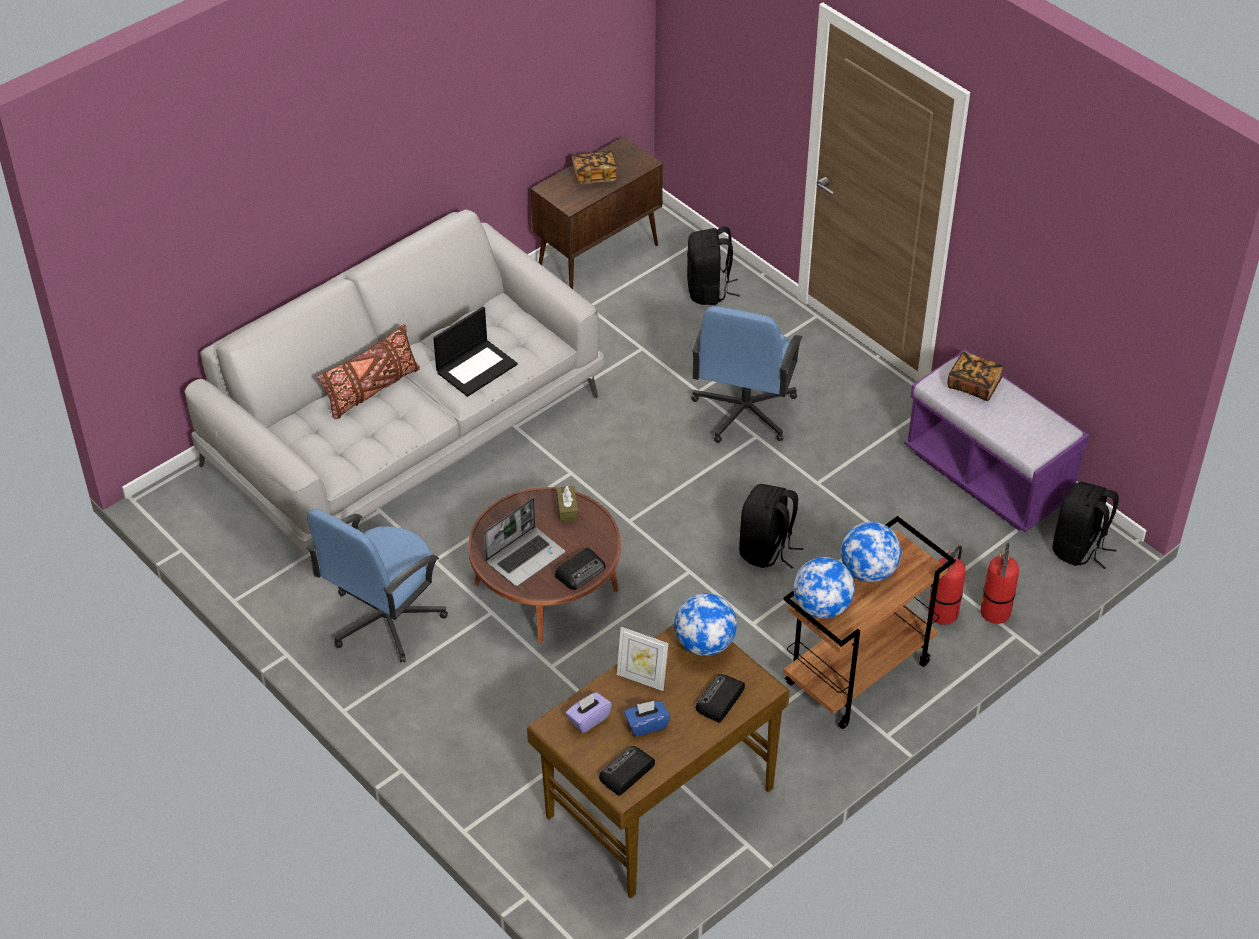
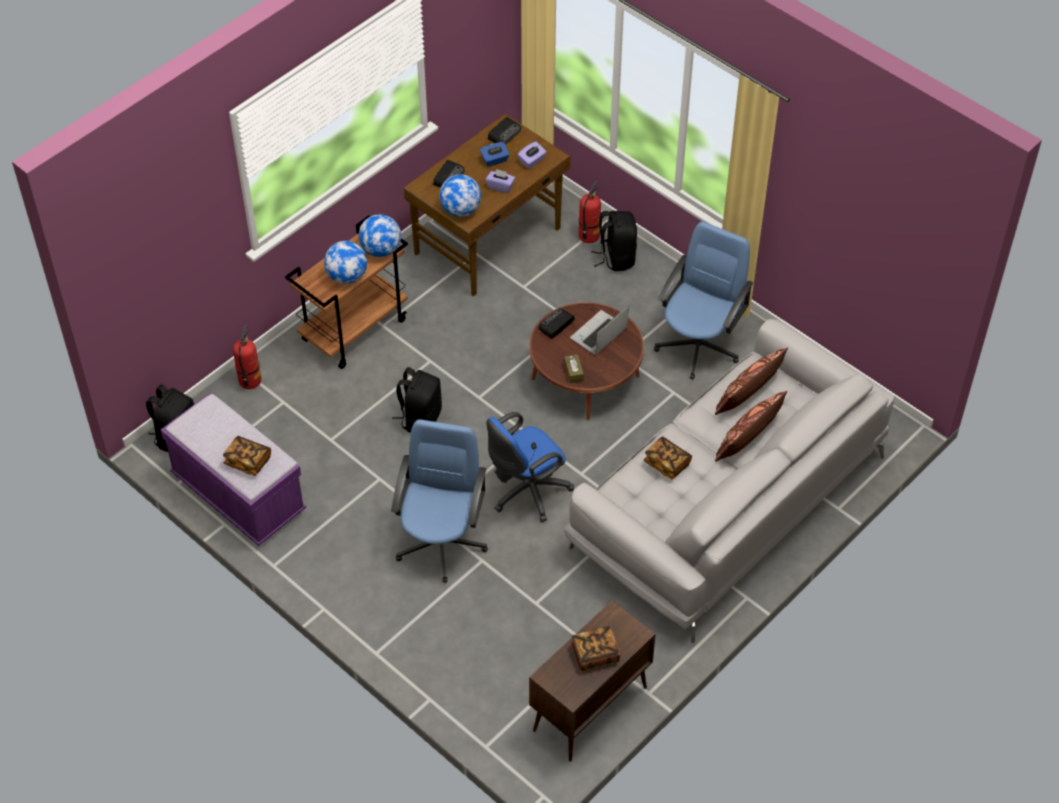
camera: 175 degrees right, 5 degrees up
laptop [433,306,517,397] -> book [644,437,692,479]
picture frame [617,627,669,691] -> purple tissue box [485,169,515,193]
black backpack [687,226,740,305] -> black backpack moved to [591,211,637,271]
fire extinguisher [928,546,966,625] -> fire extinguisher moved to [579,181,601,243]
none -> blue office chair [486,412,574,522]
none -> brown pillow [715,348,788,415]

